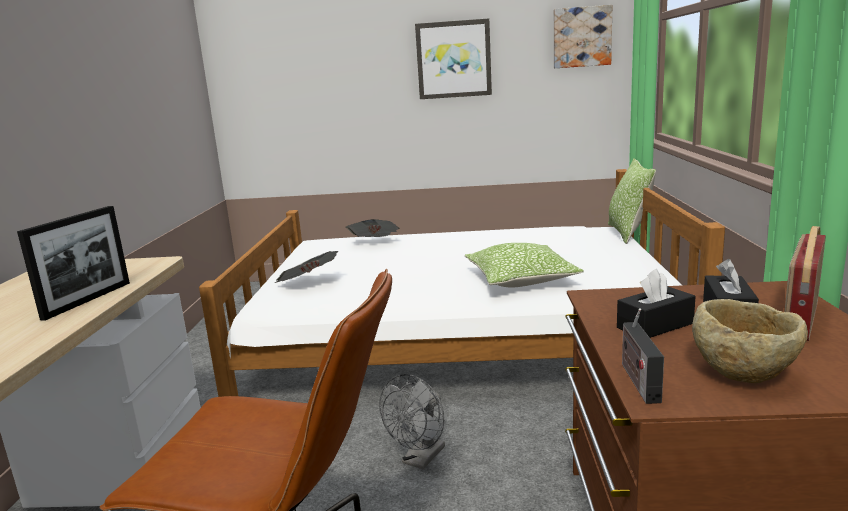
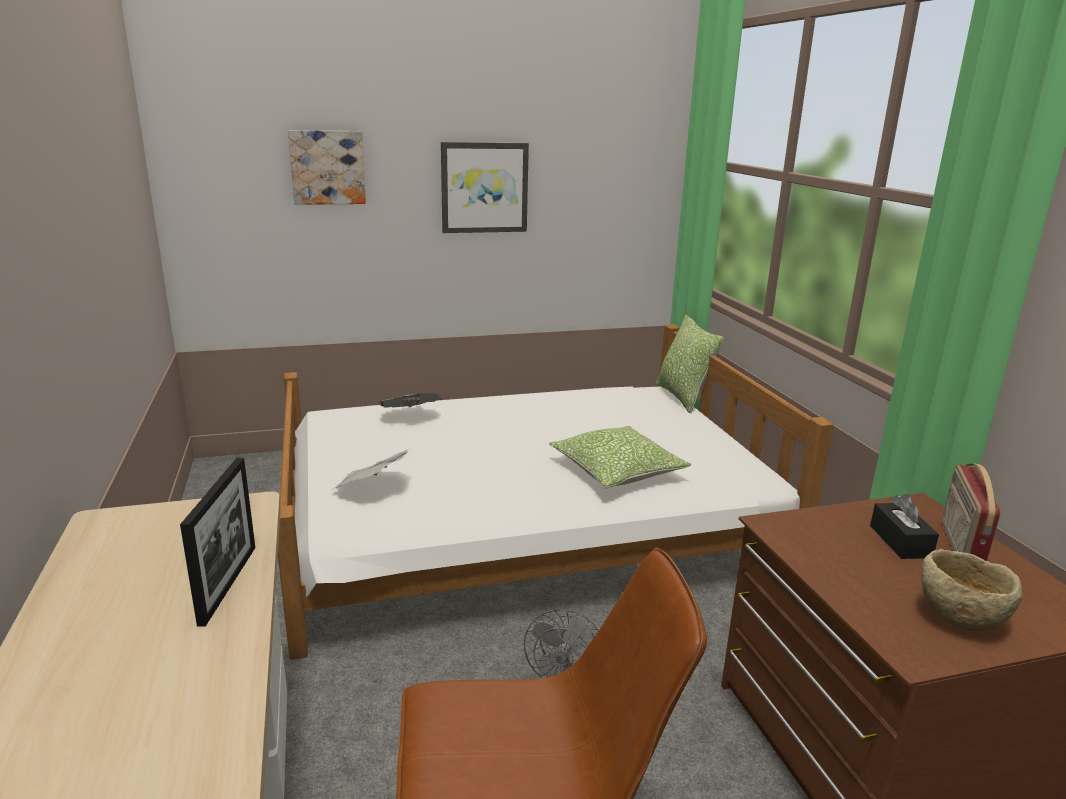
camera: 20 degrees left, 5 degrees up
picture [554,5,612,68] -> picture moved to [288,130,366,205]
black tissue box [617,269,696,338] -> none
radio [622,308,664,404] -> none

